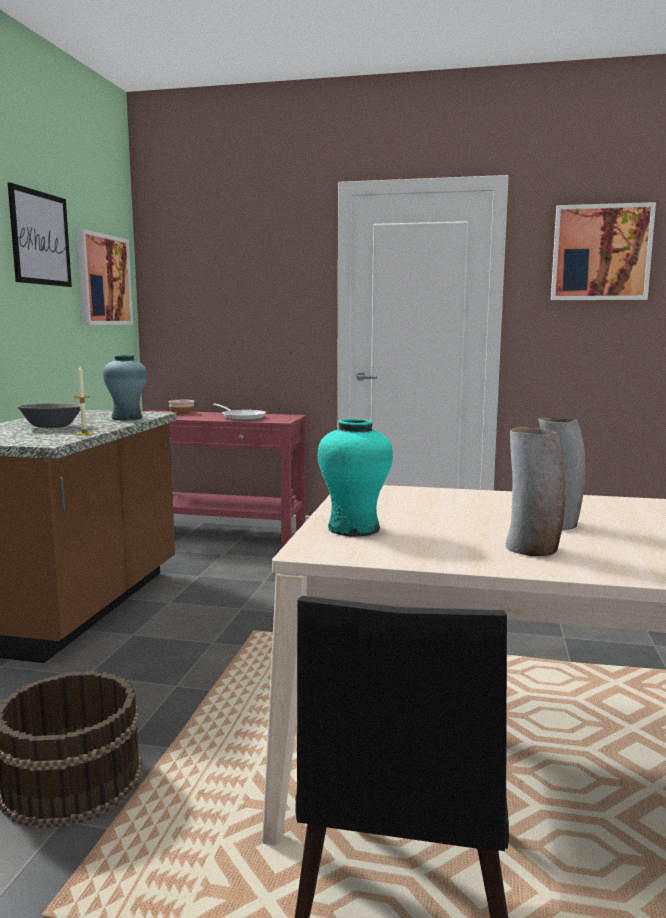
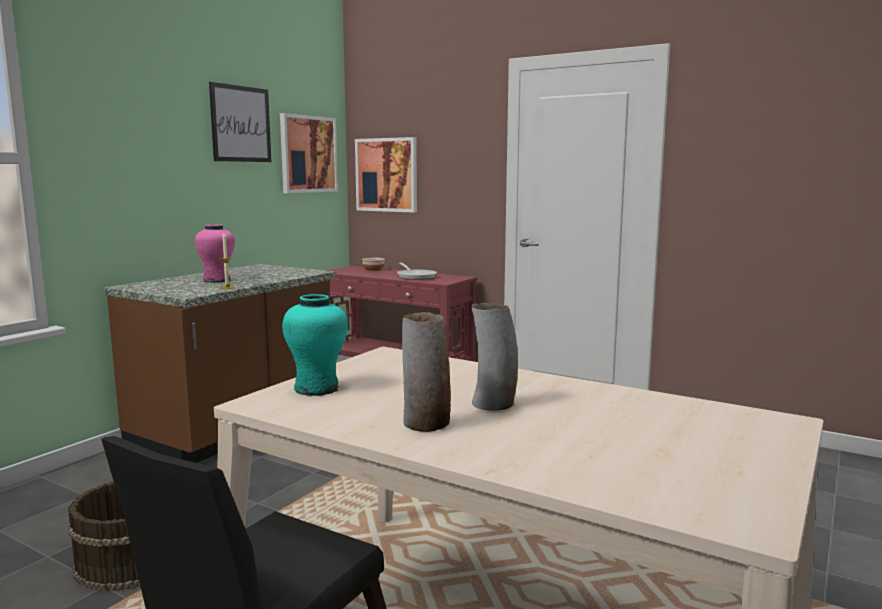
camera: 20 degrees right, 0 degrees up
grey bowl [17,403,80,428] -> pink vase [195,224,235,283]
turquoise vase [103,354,147,420] -> none
picture [551,202,656,300] -> picture moved to [355,137,417,213]

